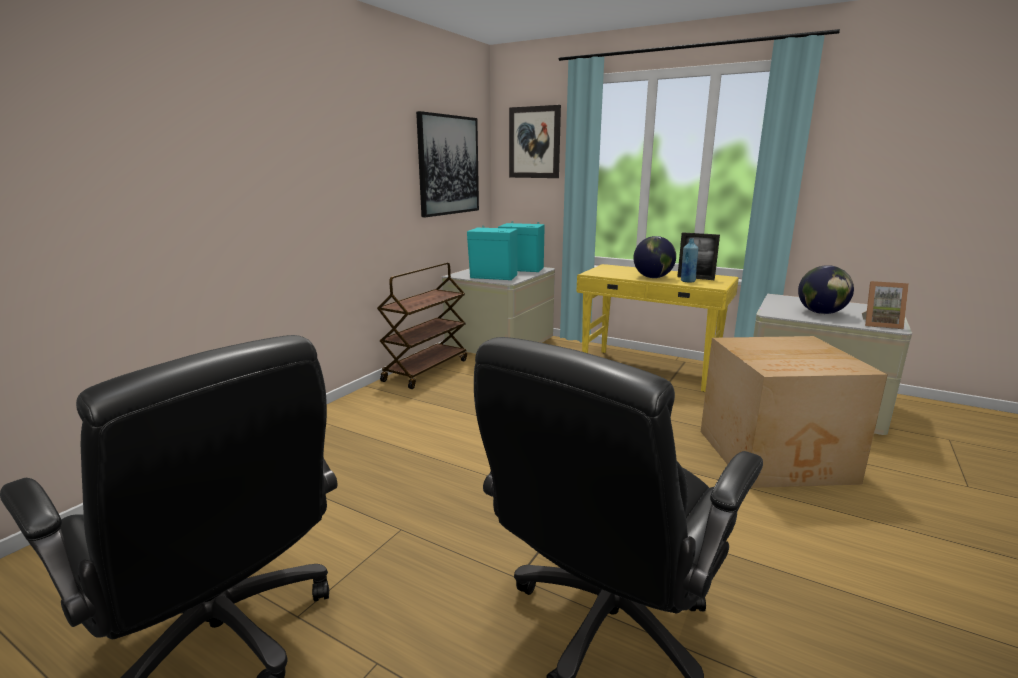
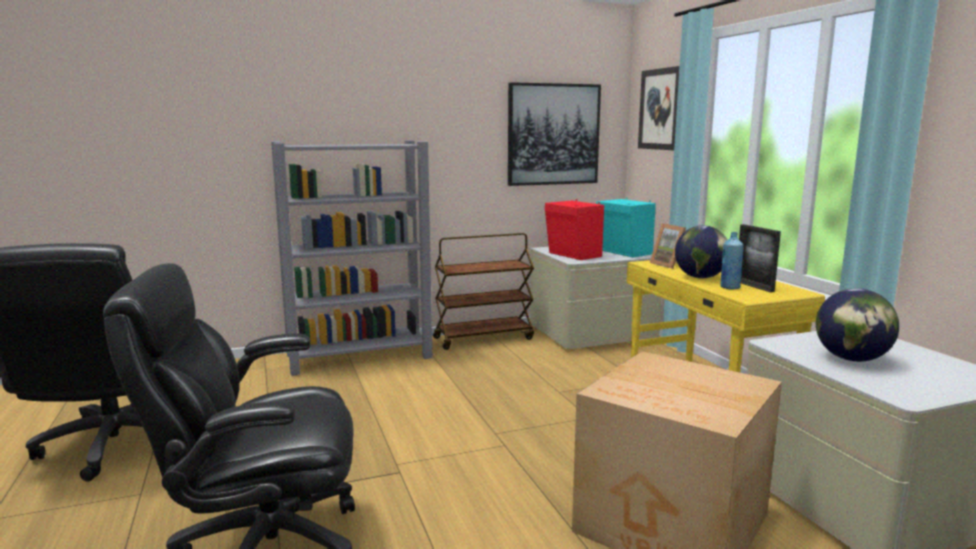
camera: 40 degrees right, 5 degrees down
turquoise speaker [467,226,518,280] -> red speaker [545,199,604,260]
picture frame [862,281,909,329] -> picture frame moved to [650,223,686,269]
none -> grey bookcase [271,140,432,376]

